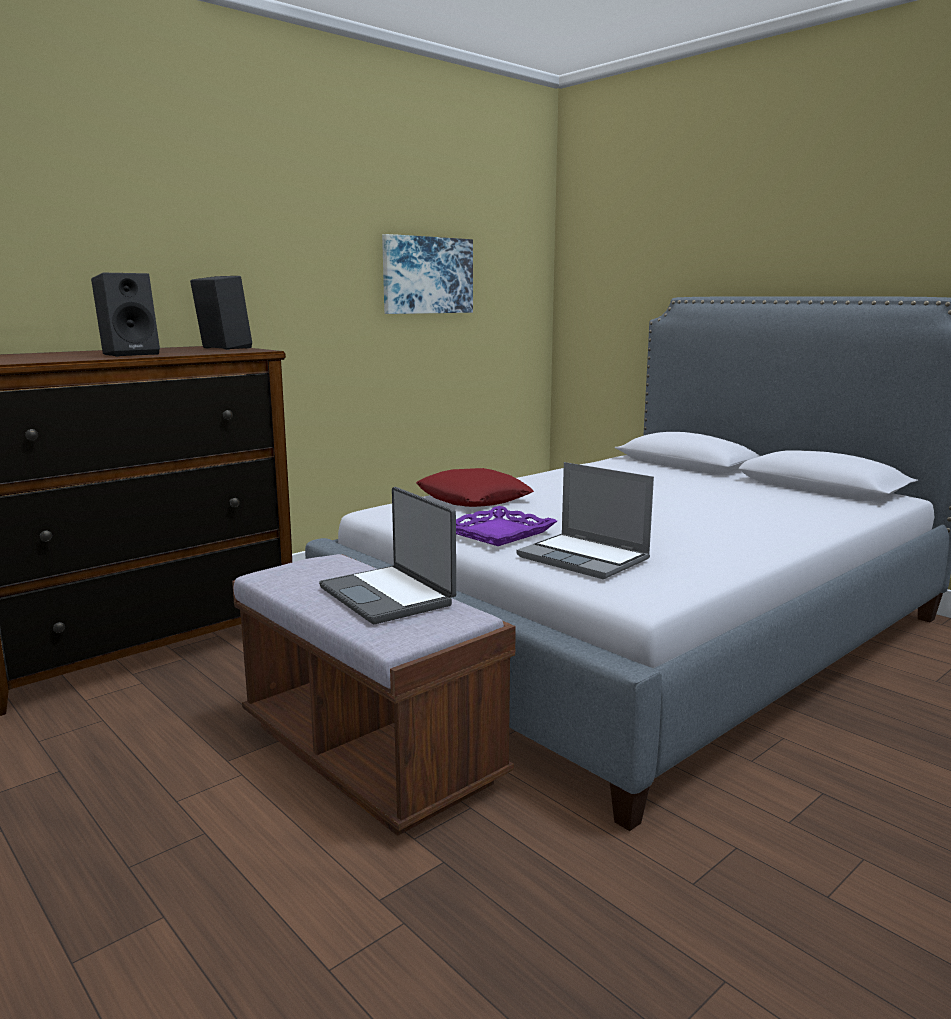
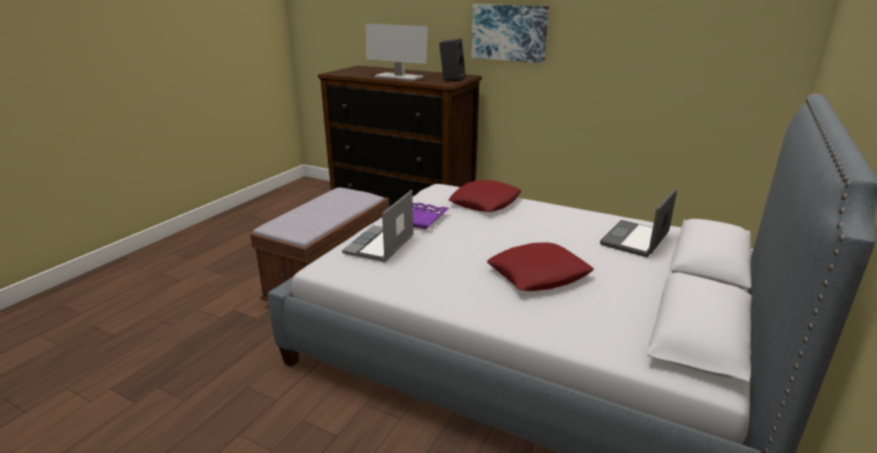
camera: 70 degrees right, 10 degrees up
black speaker [91,273,160,357] -> monitor [366,24,428,81]
laptop [319,487,456,624] -> laptop moved to [600,188,677,257]
picture [382,234,473,314] -> picture moved to [471,4,549,63]
none -> red pillow [487,242,594,291]

